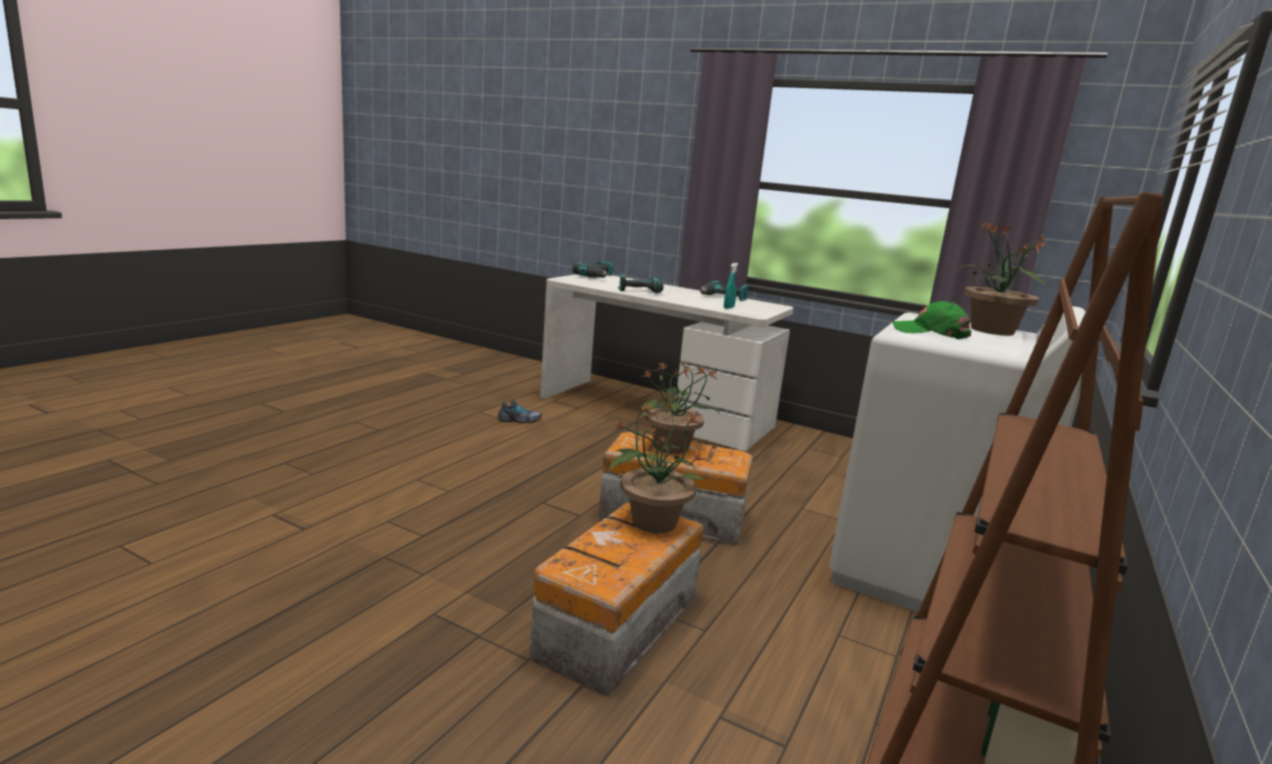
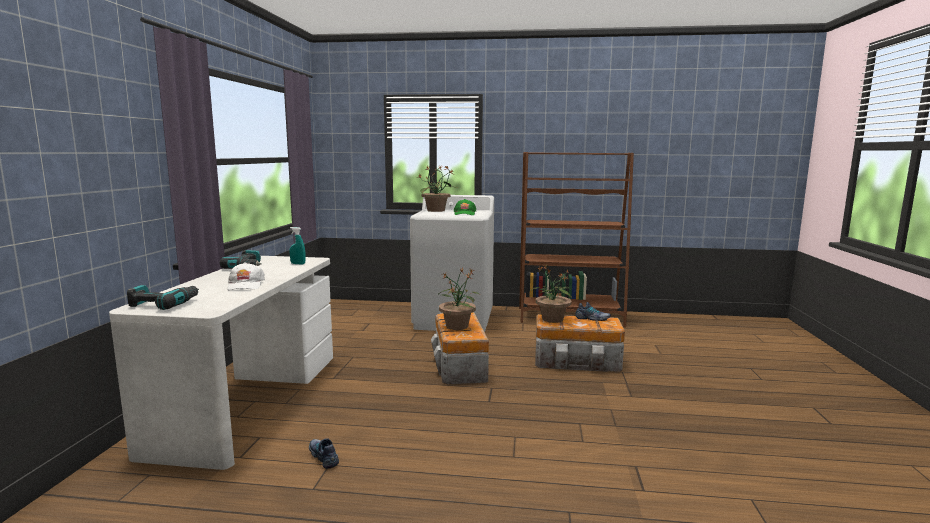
camera: 110 degrees left, 5 degrees down
power drill [618,274,664,293] -> white cap [227,262,265,290]
none -> shoe [575,302,611,321]

